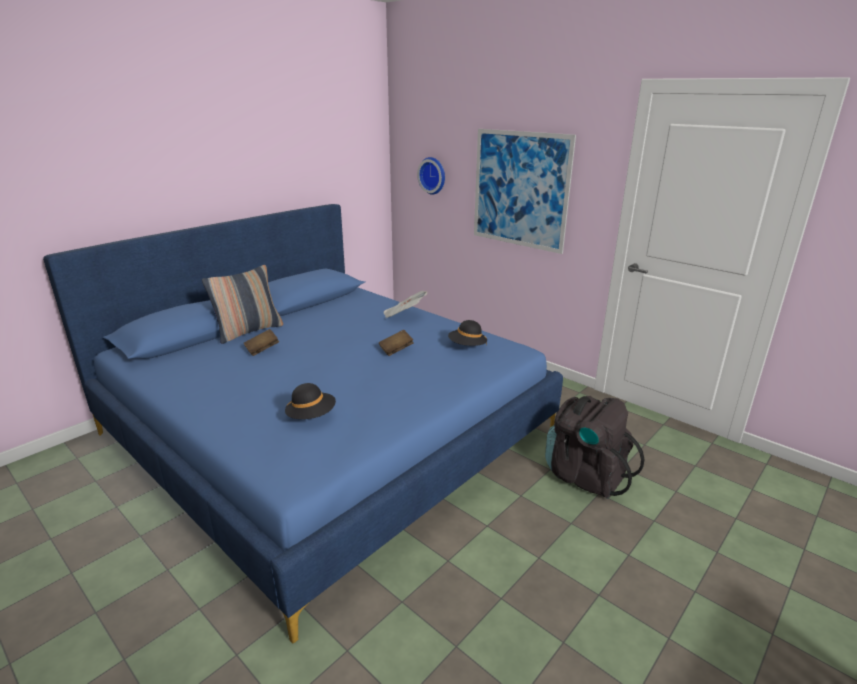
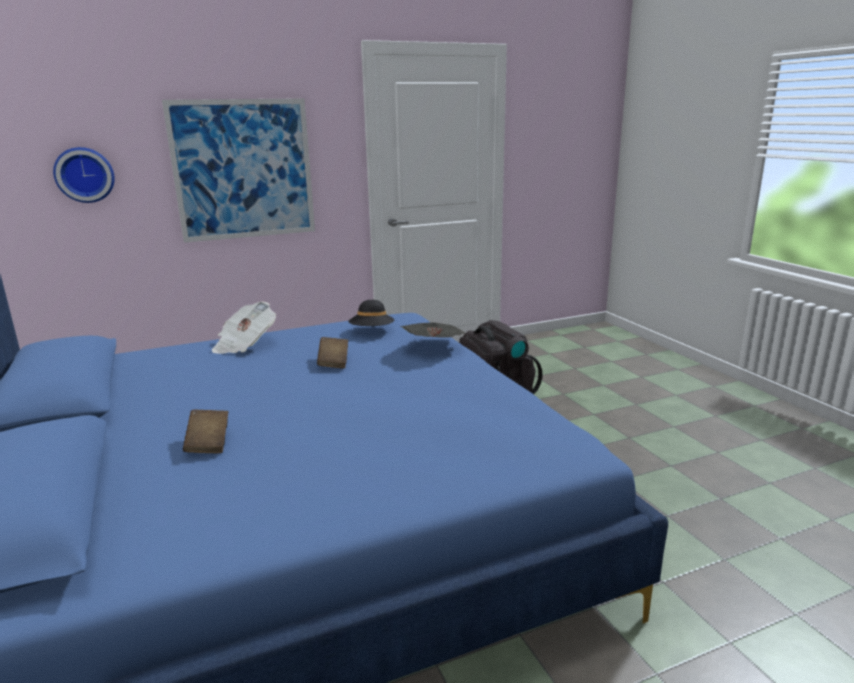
camera: 65 degrees left, 5 degrees down
pillow [202,265,283,344] -> none
black hat [285,383,336,419] -> none
none -> newspaper [400,323,465,338]

